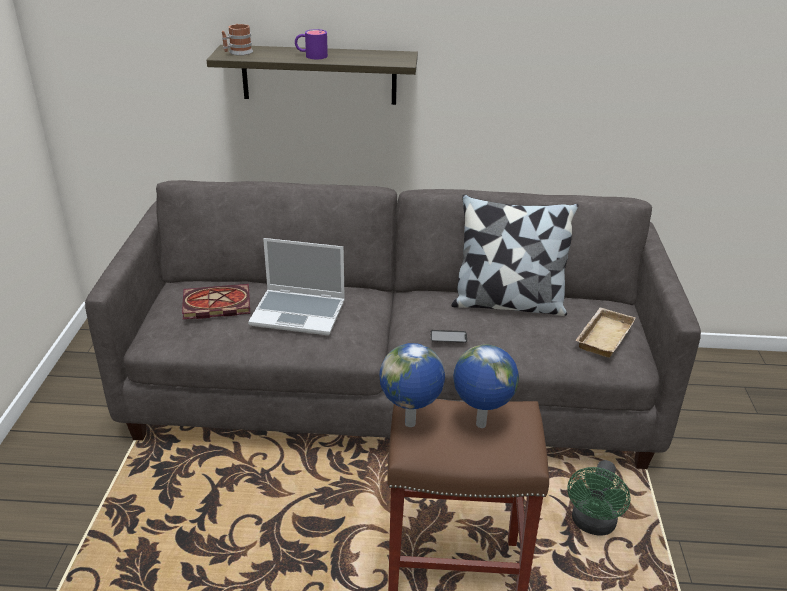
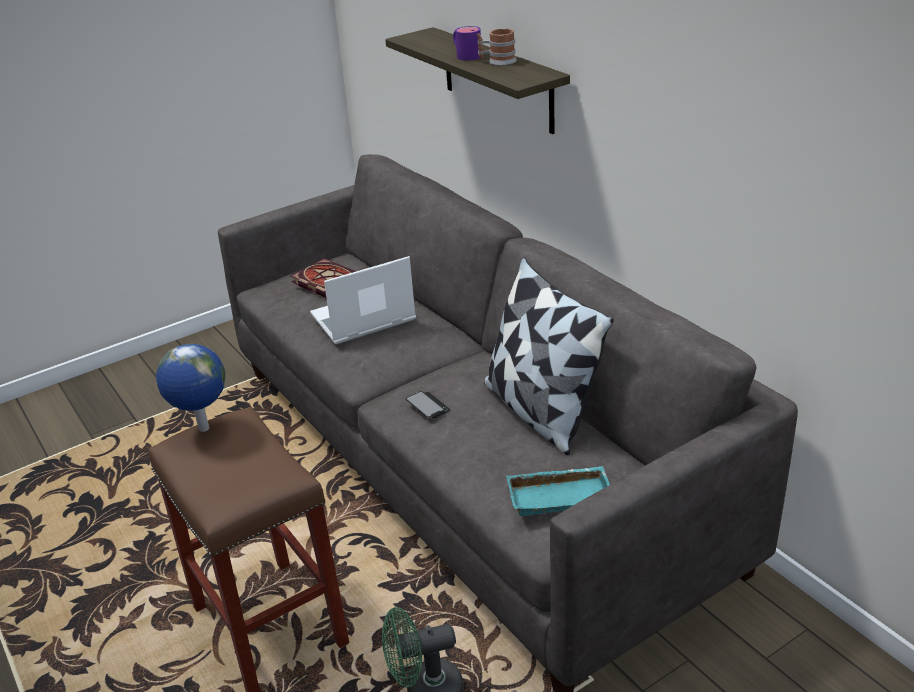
camera: 55 degrees right, 0 degrees up
mug [222,24,253,56] -> mug moved to [477,28,517,66]
laptop [248,238,345,335] -> laptop turned 90 degrees clockwise [310,256,416,344]
globe [453,345,519,428] -> none
beige tray [575,307,636,358] -> turquoise tray [507,466,610,516]

